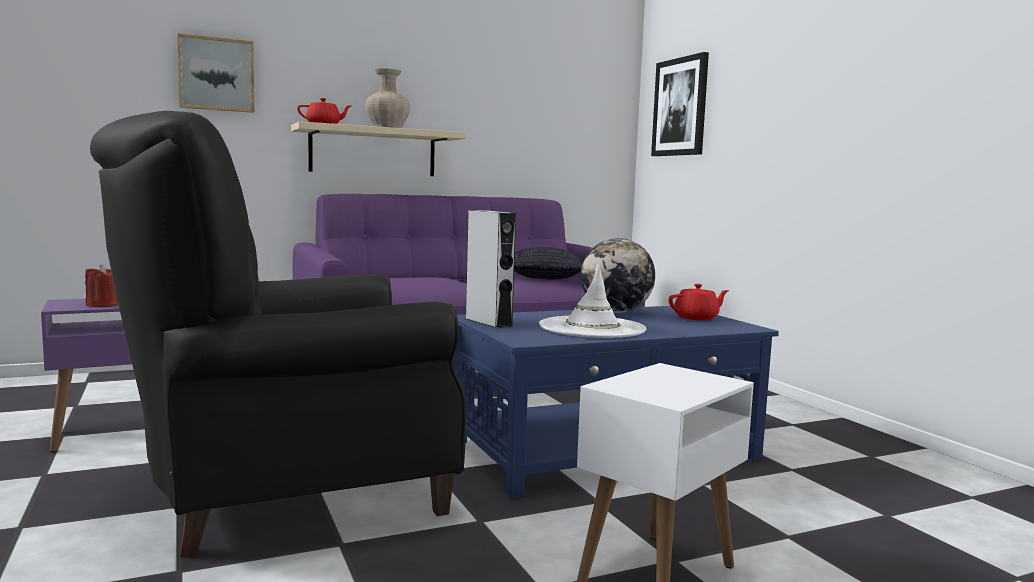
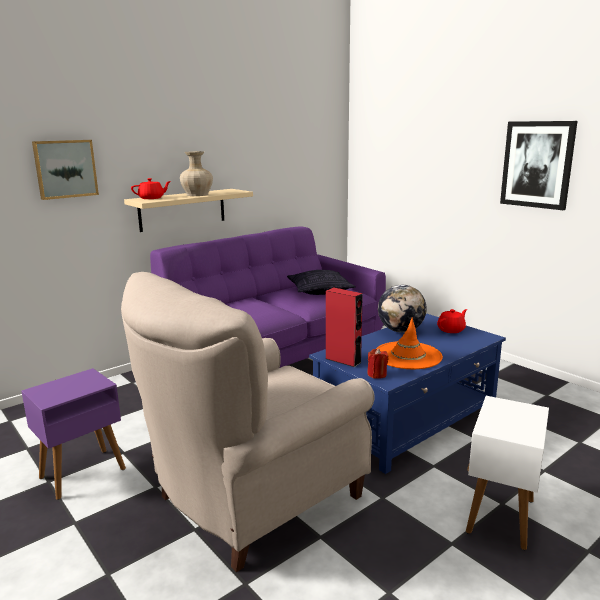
camera: 15 degrees left, 10 degrees up
red candle [85,264,118,307] -> red candle moved to [367,349,388,379]
black armchair [90,111,466,557] -> beige armchair [121,272,375,572]
grey speaker [466,210,516,328] -> red speaker [325,287,363,367]
white hat [539,264,647,338] -> orange hat [376,318,443,369]
picture [651,52,709,156] -> picture moved to [500,121,577,210]

